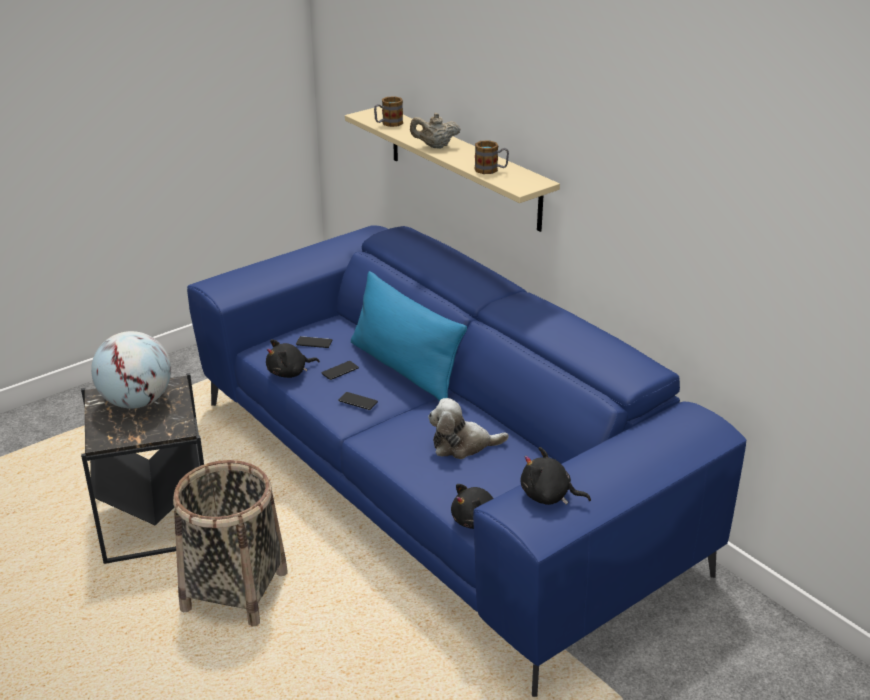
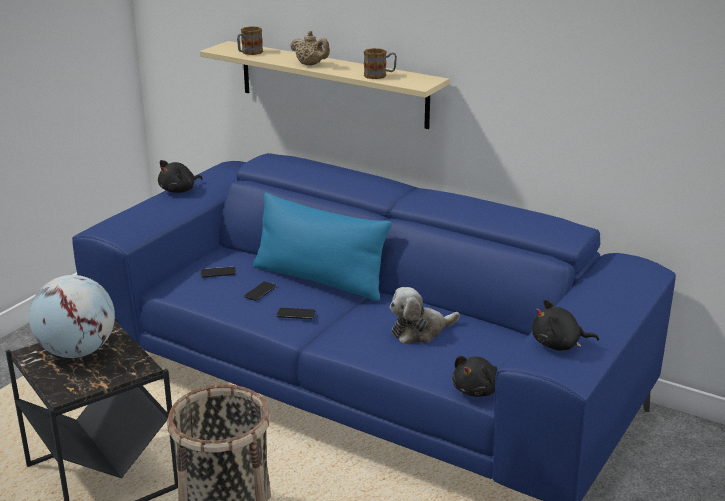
camera: 20 degrees left, 5 degrees down
black plush toy [266,339,320,378] -> black plush toy moved to [158,160,203,193]
beige teapot [410,113,461,149] -> beige teapot turned 120 degrees counterclockwise [290,31,330,65]

